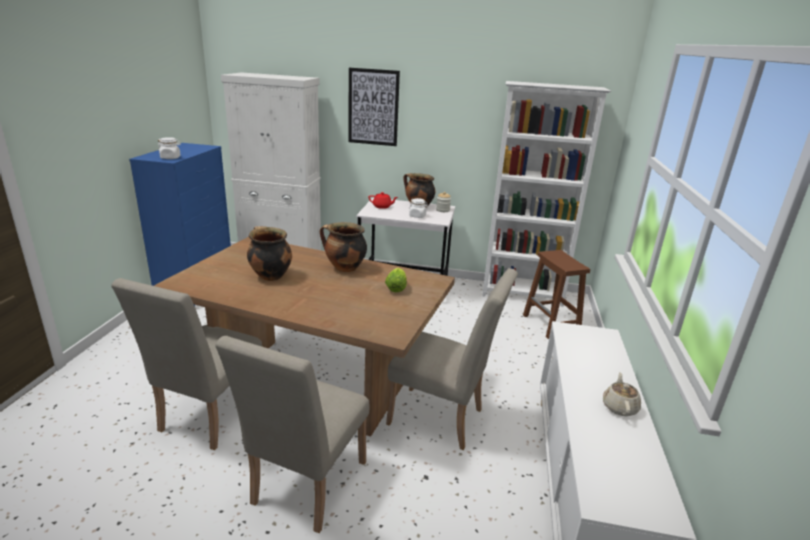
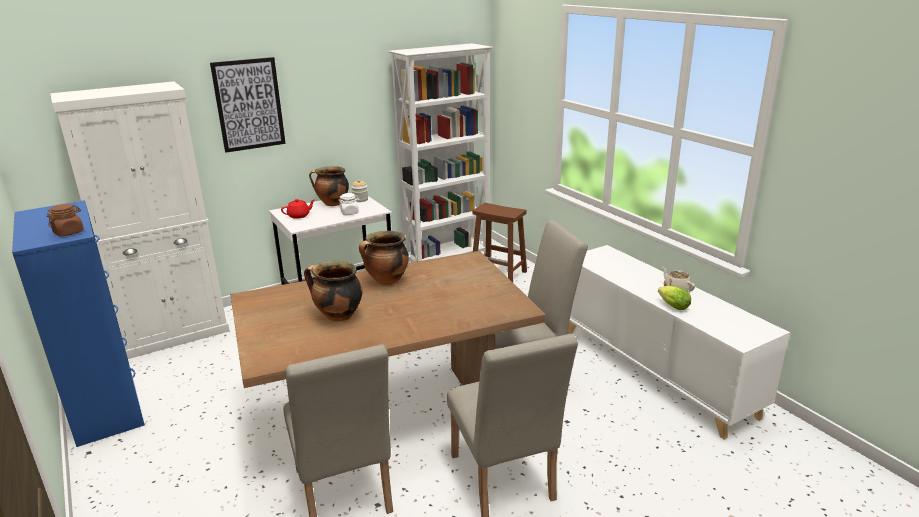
camera: 40 degrees left, 0 degrees up
white jar [158,137,181,159] -> brown jar [47,204,84,237]
lettuce [385,268,407,292] -> lettuce moved to [658,286,691,310]

